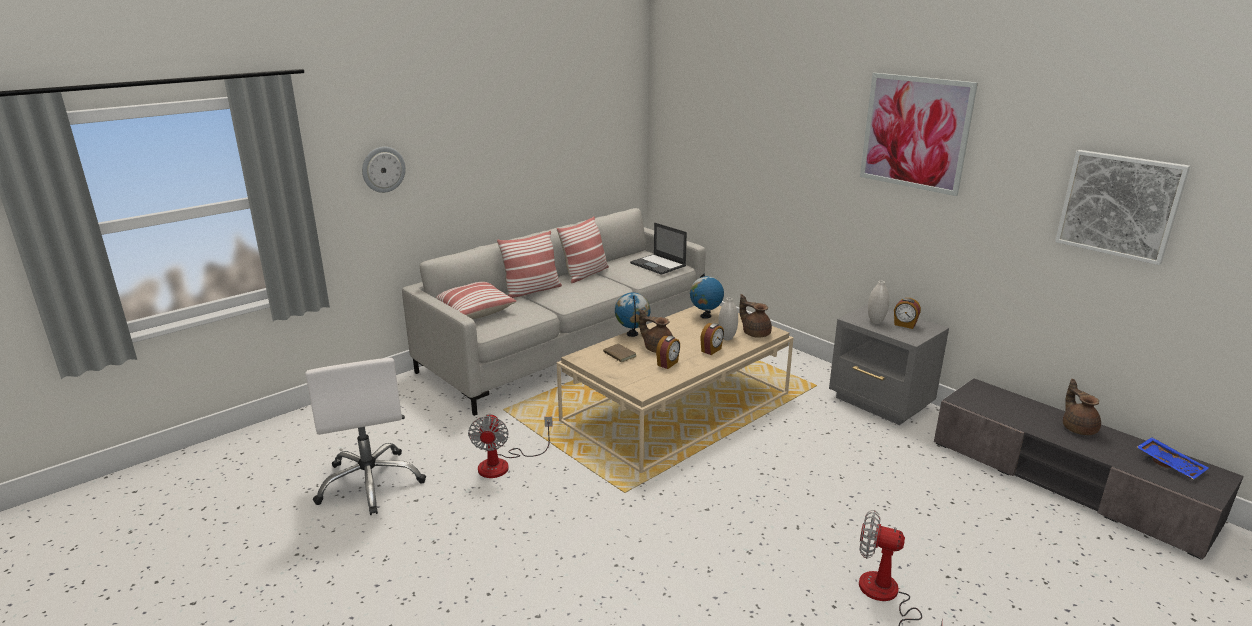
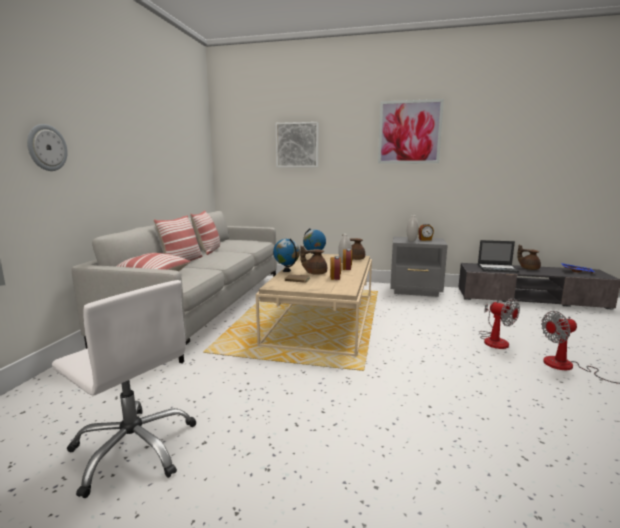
camera: 35 degrees left, 10 degrees down
fan [468,413,553,478] -> fan moved to [479,298,520,349]
laptop [630,222,687,275] -> laptop moved to [478,240,519,273]
picture [1055,150,1190,265] -> picture moved to [276,122,318,167]

